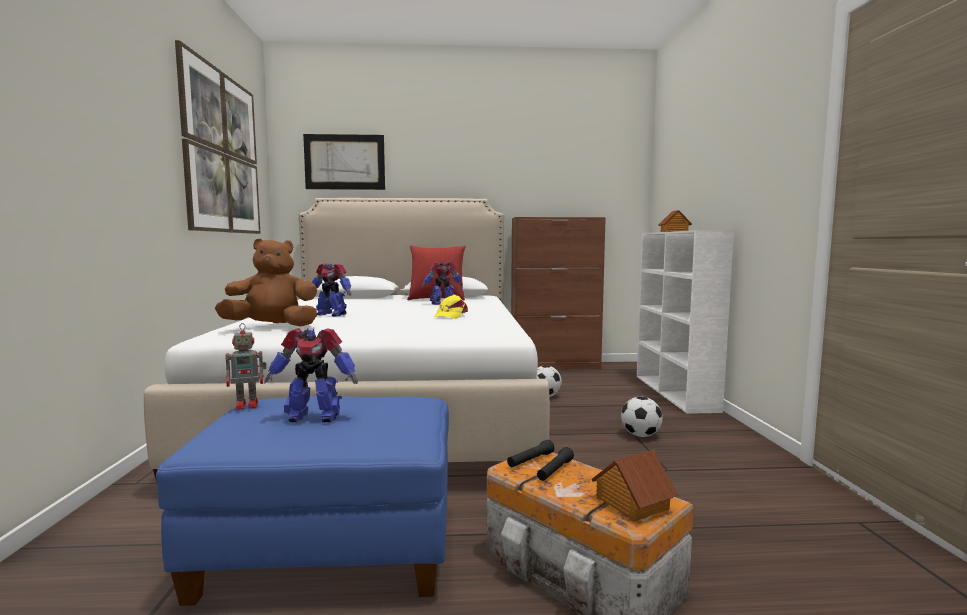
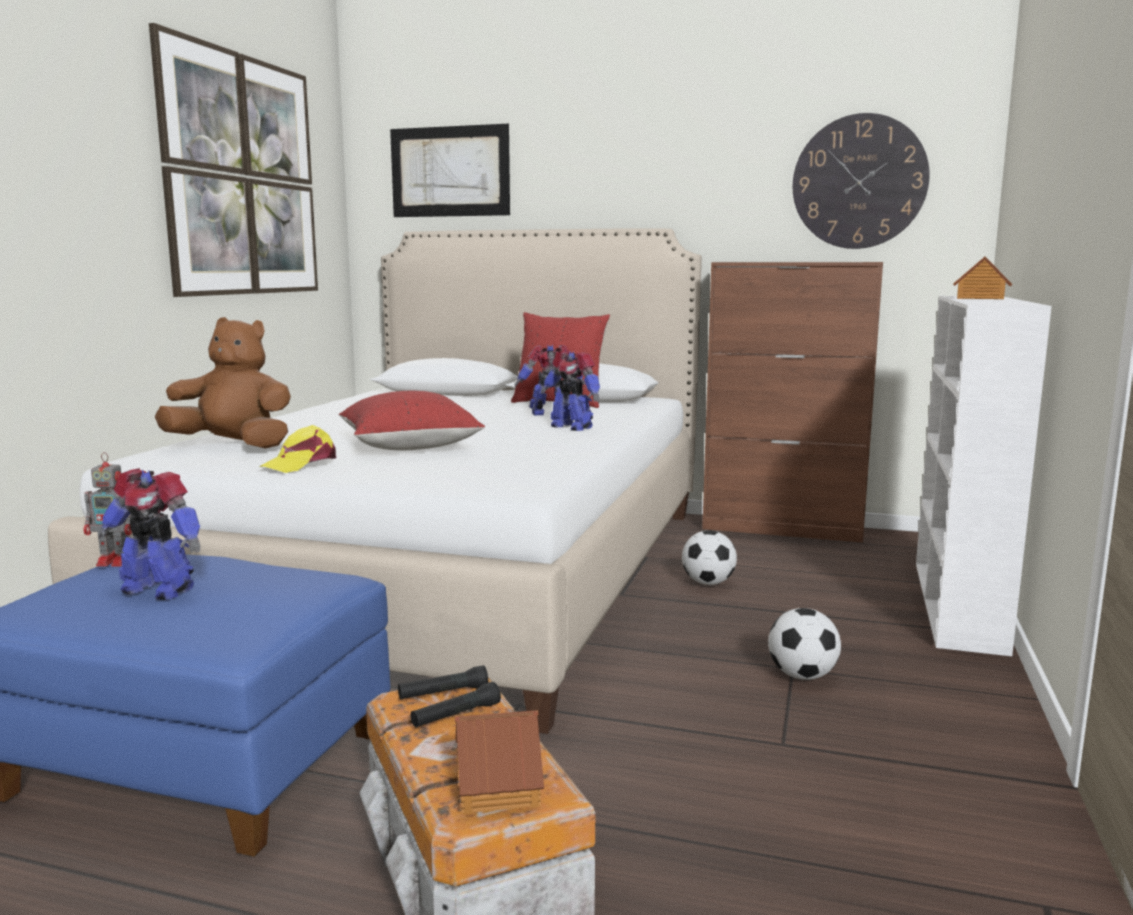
camera: 20 degrees right, 5 degrees up
toy robot [312,263,351,316] -> toy robot moved to [541,351,600,431]
yellow cap [434,295,468,319] -> yellow cap moved to [259,425,336,473]
none -> red pillow [339,391,485,450]
none -> wall clock [793,113,930,249]

